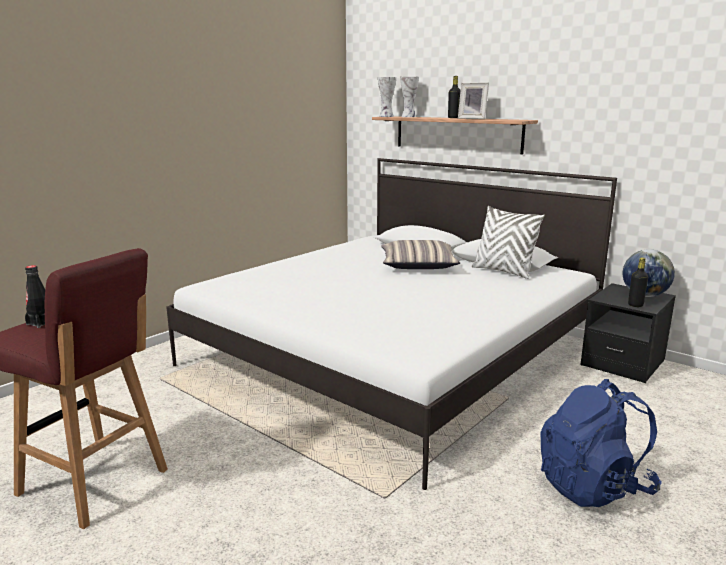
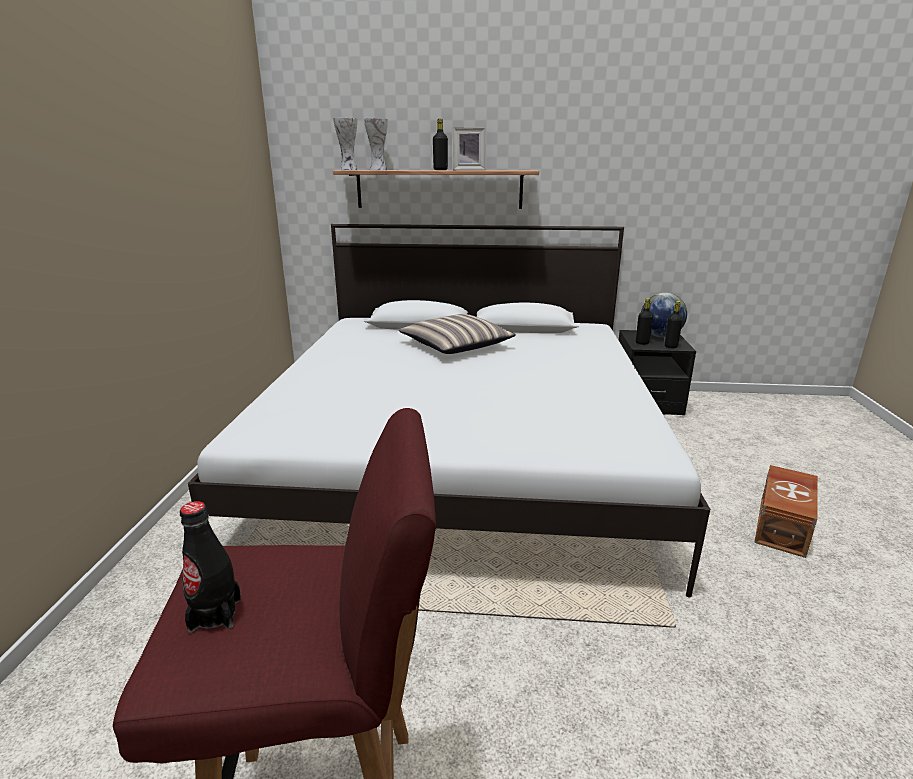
camera: 35 degrees left, 5 degrees up
white pillow [472,206,545,279] -> none
blue backpack [541,379,661,507] -> brown storage box [754,465,818,558]
none -> black bottle [636,298,653,345]

